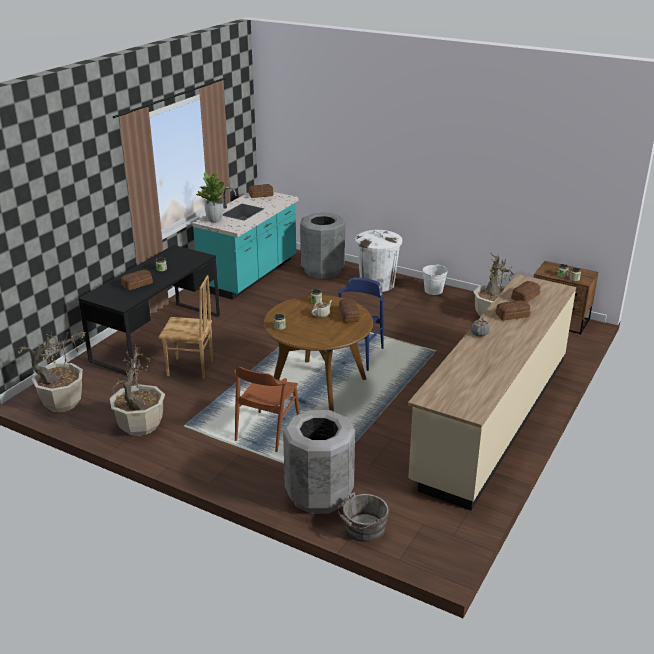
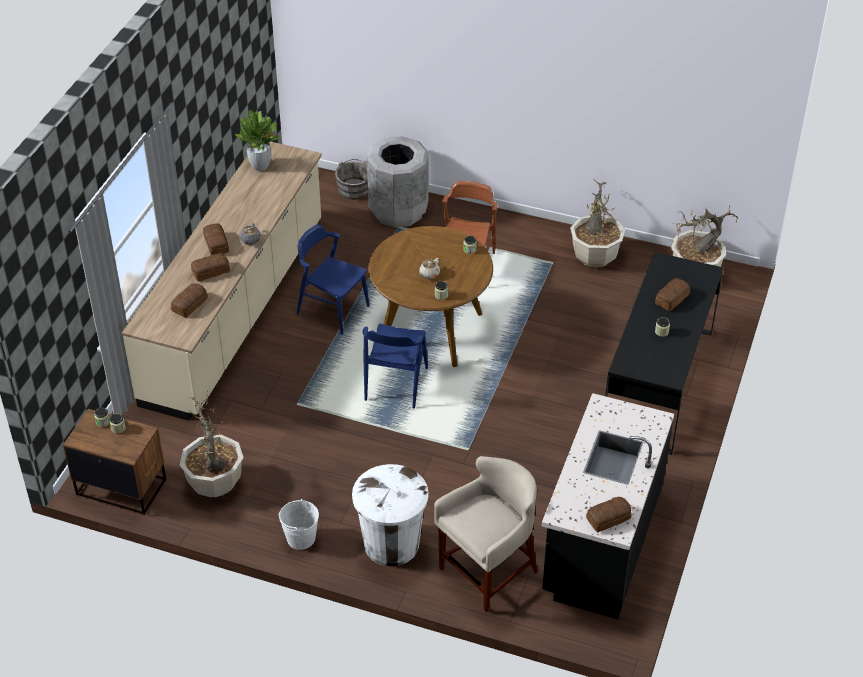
camera: 170 degrees right, 15 degrees up
brown chair [159,275,213,379] -> none
turquoise counter [192,187,298,300] -> black counter [542,393,674,619]
potted plant [196,171,229,223] -> potted plant moved to [235,110,280,171]
grey trash can [300,212,345,279] -> beige stool [434,456,538,613]
bread [339,298,360,323] -> bread moved to [203,223,229,255]
none -> blue chair [296,224,370,335]

